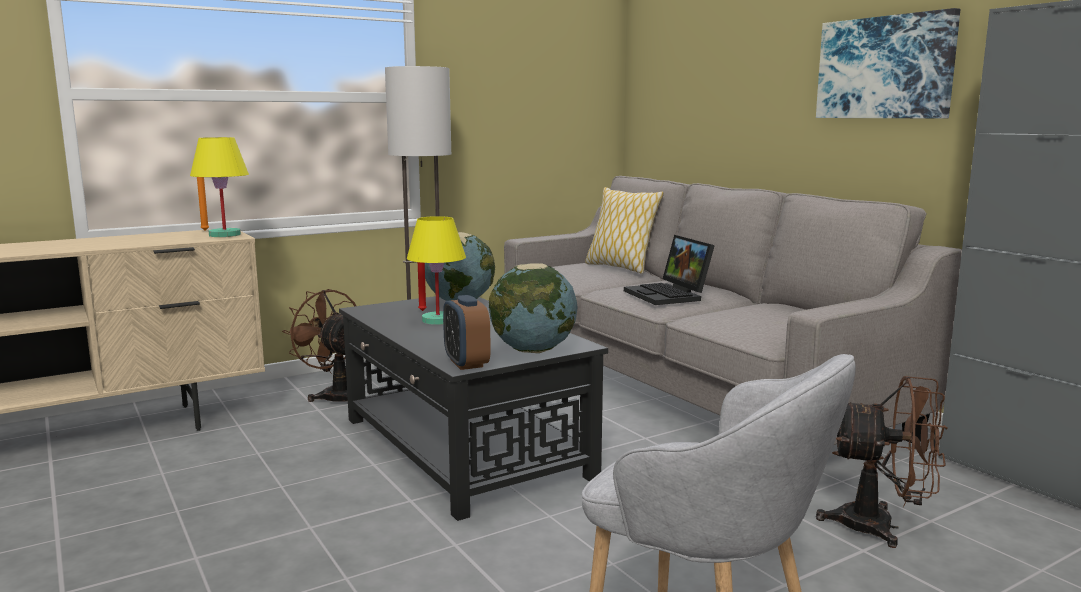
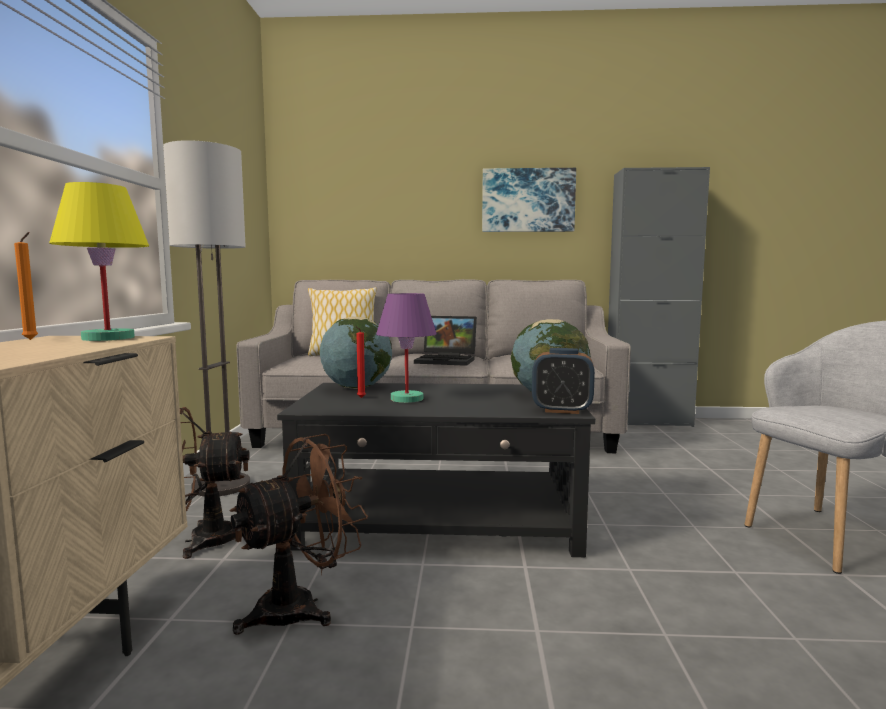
camera: 55 degrees left, 5 degrees down
yellow table lamp [407,216,466,325] -> purple table lamp [376,293,437,403]
brown fan [816,376,948,548] -> brown fan moved to [230,434,368,635]

